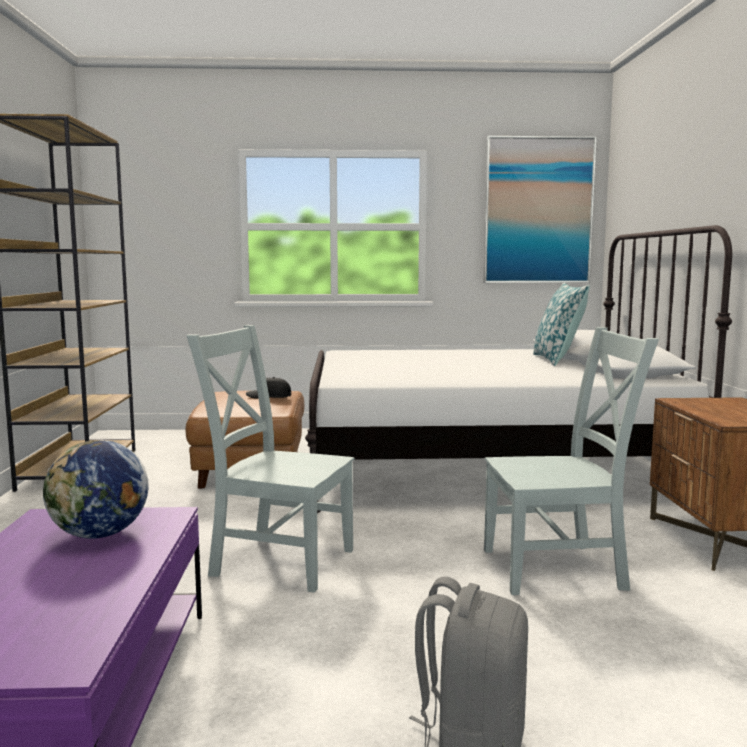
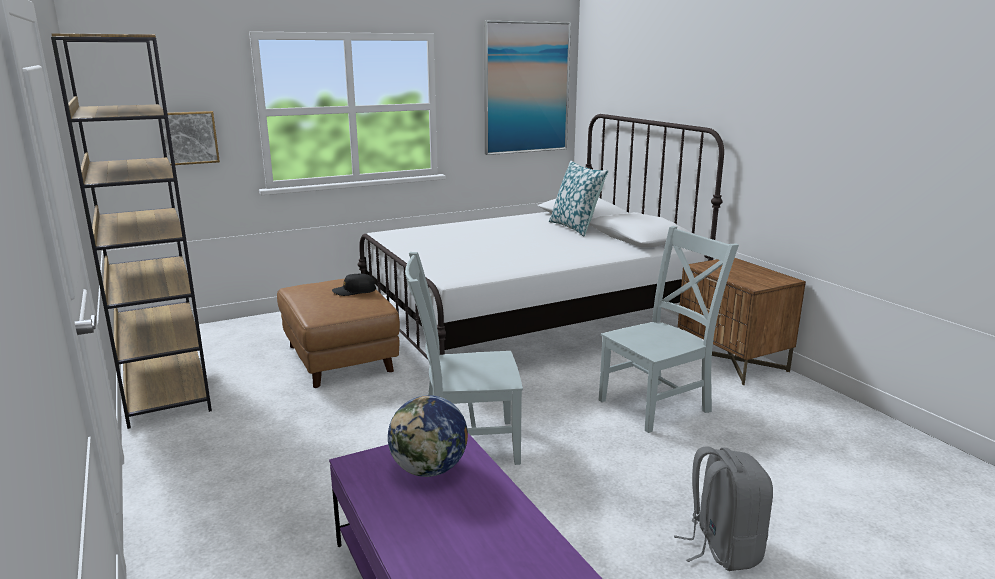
camera: 25 degrees left, 10 degrees up
none -> picture [159,111,220,166]

